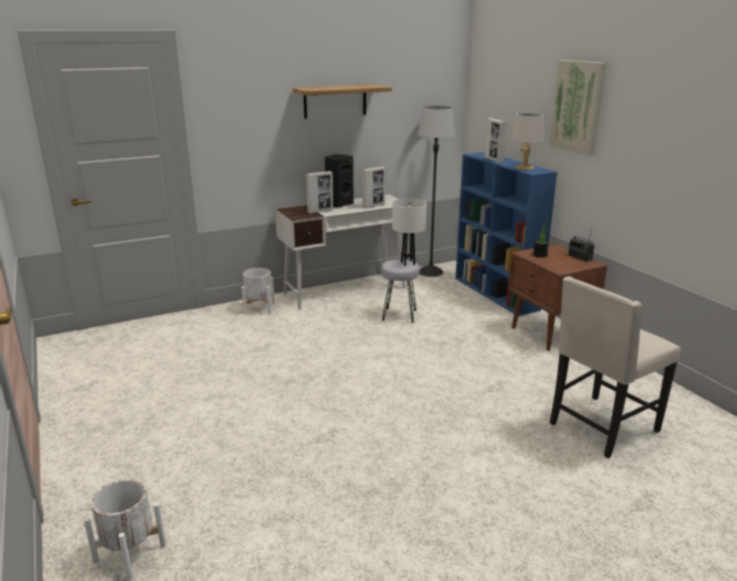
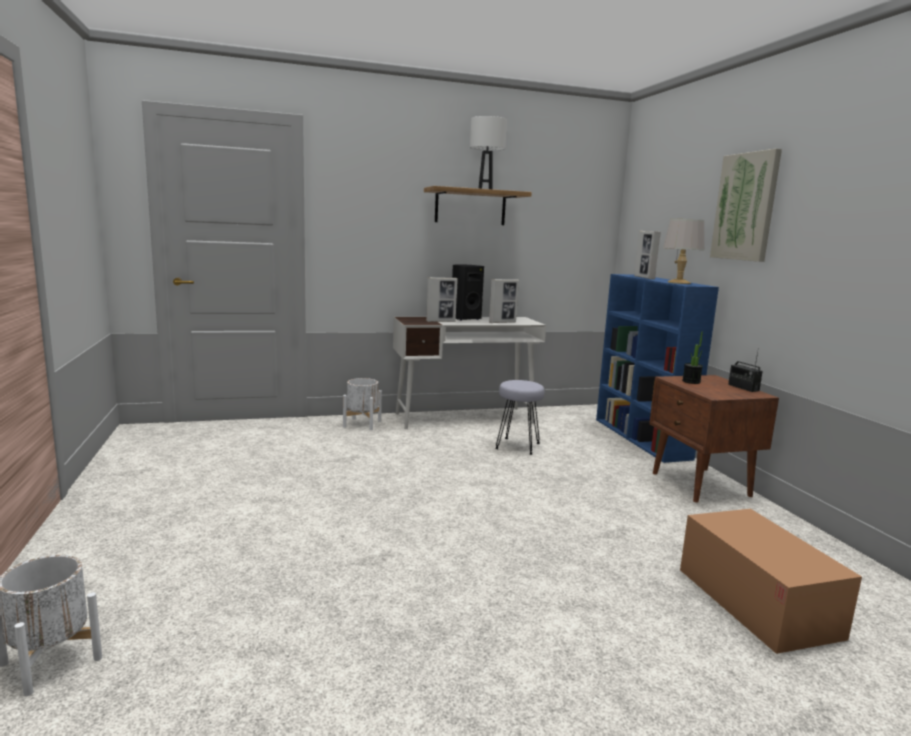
camera: 10 degrees right, 10 degrees down
white table lamp [392,199,427,266] -> white table lamp moved to [470,116,507,189]
floor lamp [418,106,455,277] -> none
beige chair [550,276,681,458] -> cardboard box [680,509,862,654]

